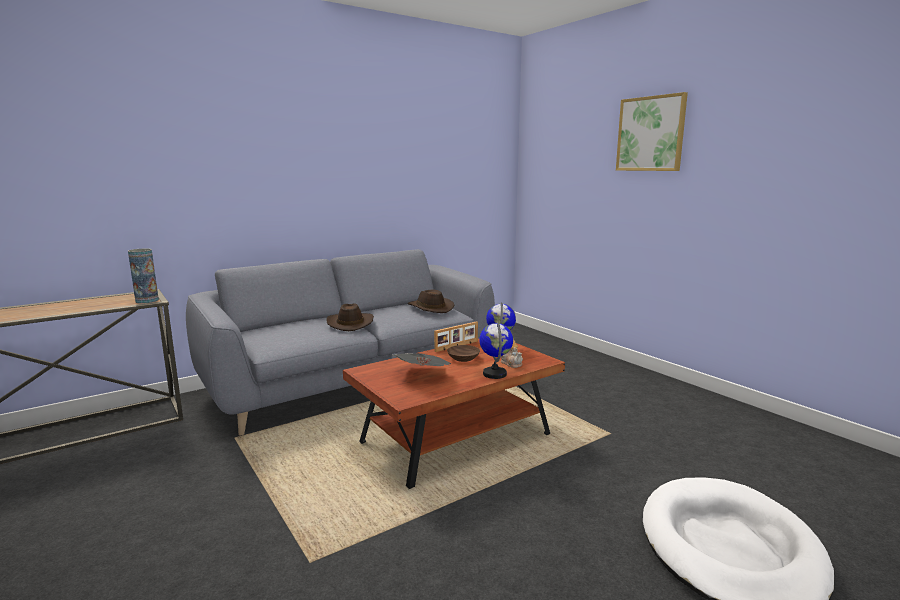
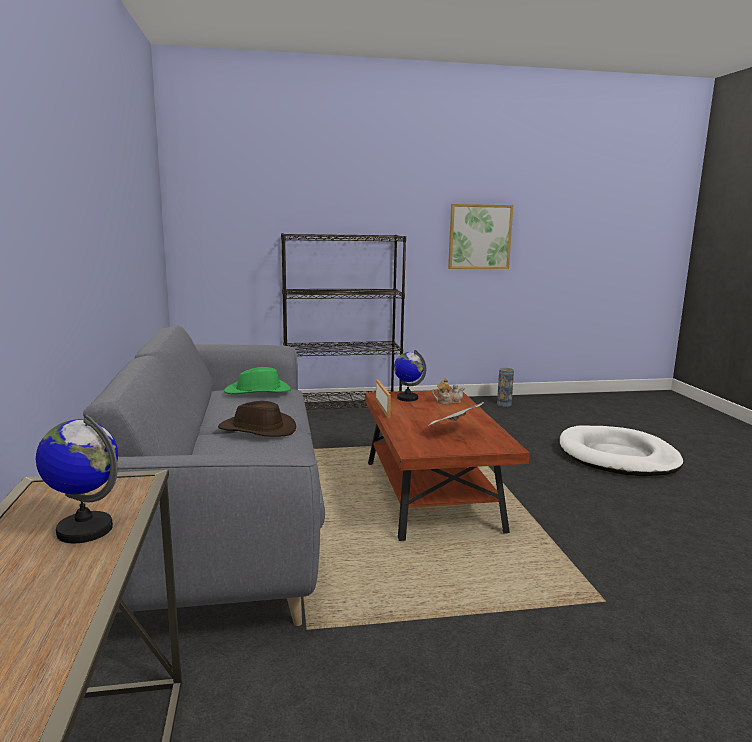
camera: 65 degrees left, 0 degrees up
vase [128,248,159,304] -> vase moved to [497,368,514,407]
brown hat [408,290,454,313] -> green hat [224,367,291,394]
brown bowl [447,345,480,362] -> none
globe [479,322,513,379] -> globe moved to [36,414,118,543]
picture [616,92,688,171] -> picture moved to [448,204,513,269]
none -> black bookcase [281,233,406,409]

